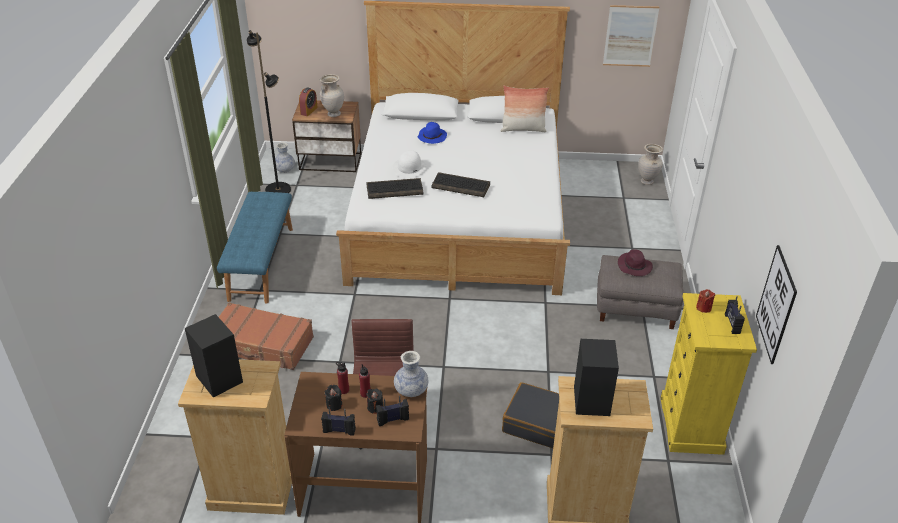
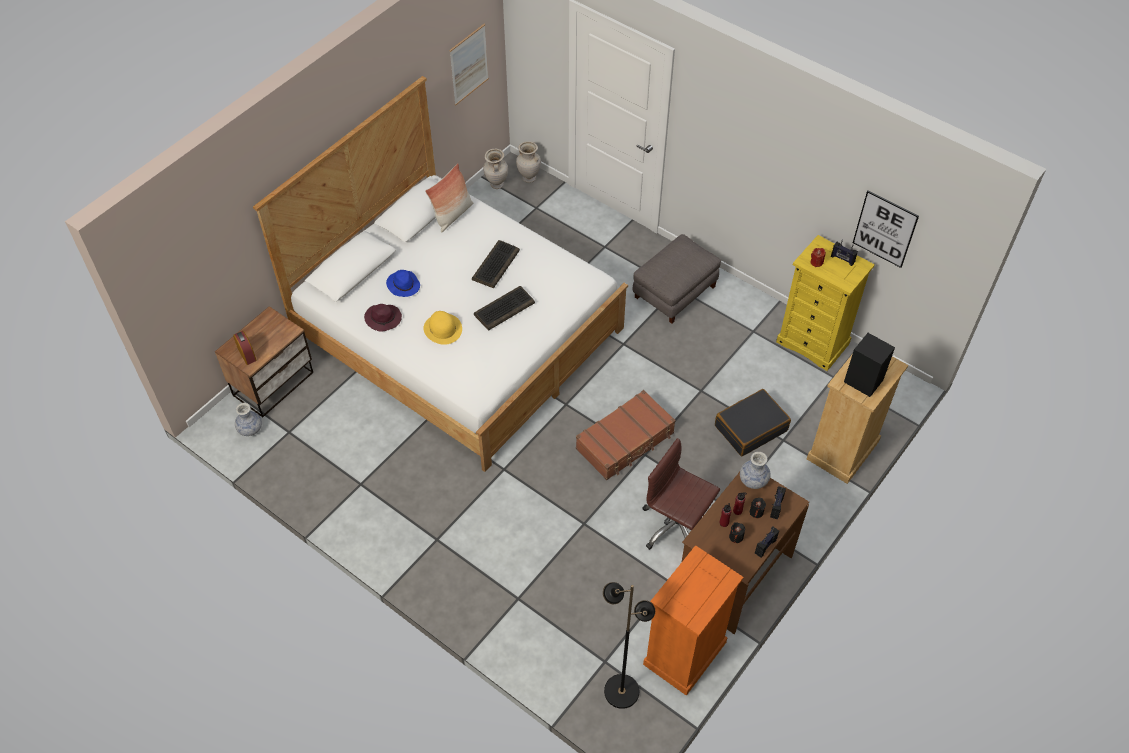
camera: 55 degrees left, 15 degrees up
beige dresser [178,359,292,515] -> orange dresser [643,545,744,696]
black speaker [185,314,243,398] -> none
blue bench [217,192,293,304] -> none
brown suitcase [219,302,314,370] -> brown suitcase moved to [576,390,676,480]
black floor lamp [247,30,291,193] -> black floor lamp moved to [603,582,655,709]
beige vase [320,74,344,117] -> beige vase moved to [483,149,508,189]
keyboard [366,178,423,199] -> keyboard moved to [472,240,520,288]
white hat [392,150,427,178] -> yellow hat [423,311,462,345]
purple hat [618,249,653,276] -> purple hat moved to [364,304,402,331]

